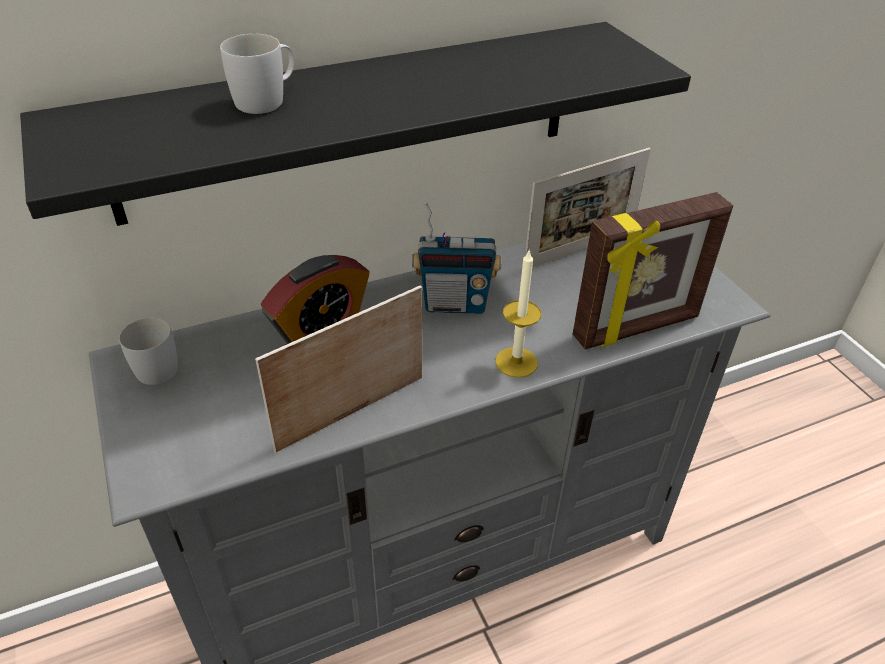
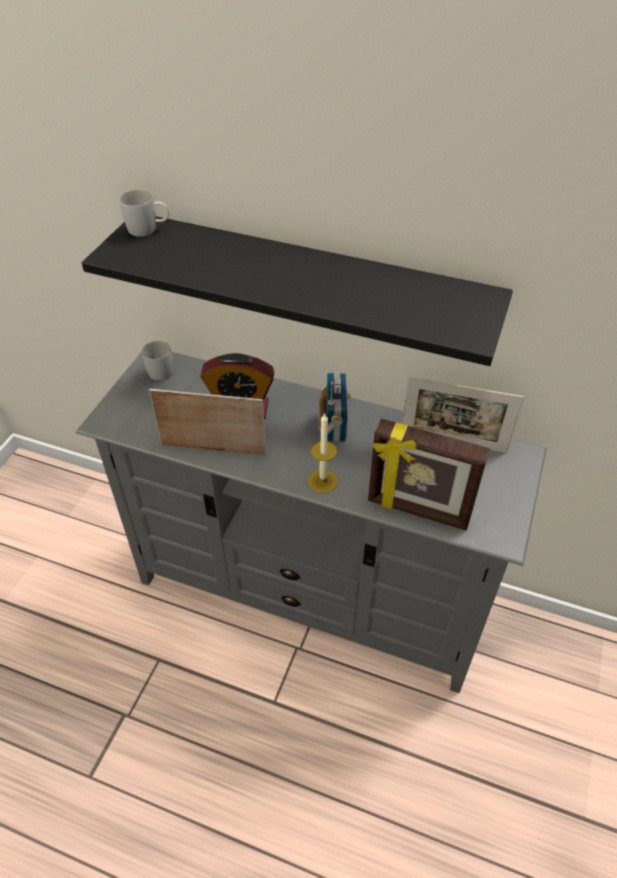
camera: 45 degrees right, 5 degrees up
white mug [220,34,295,114] -> white mug moved to [119,189,169,237]
radio [412,202,501,314] -> radio turned 135 degrees counterclockwise [319,373,350,442]

